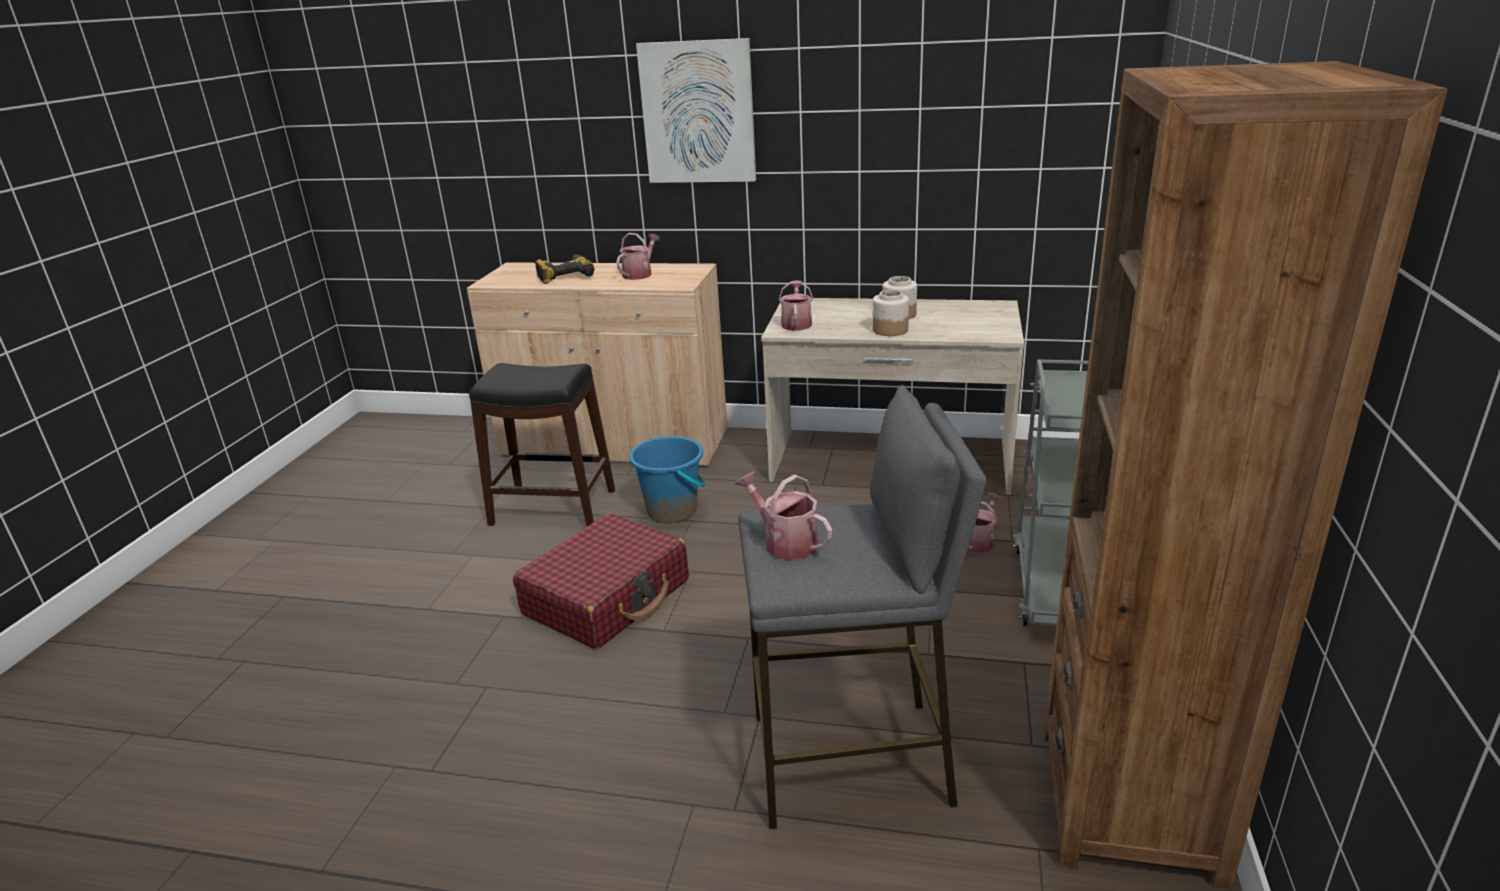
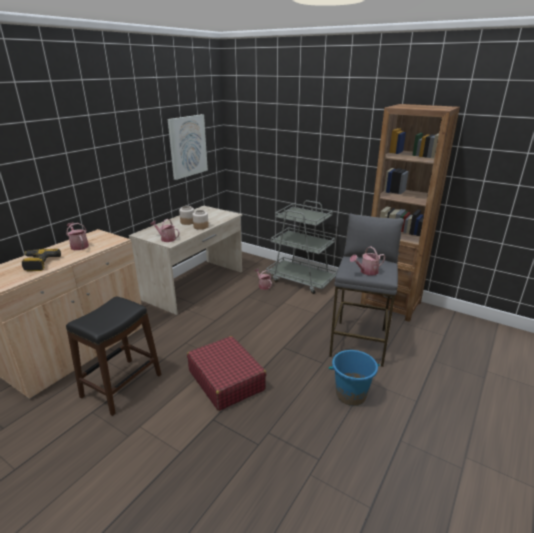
camera: 70 degrees left, 0 degrees up
blue bucket [629,436,706,523] -> blue bucket moved to [329,350,380,406]
picture [636,38,756,183] -> picture moved to [168,114,208,180]

